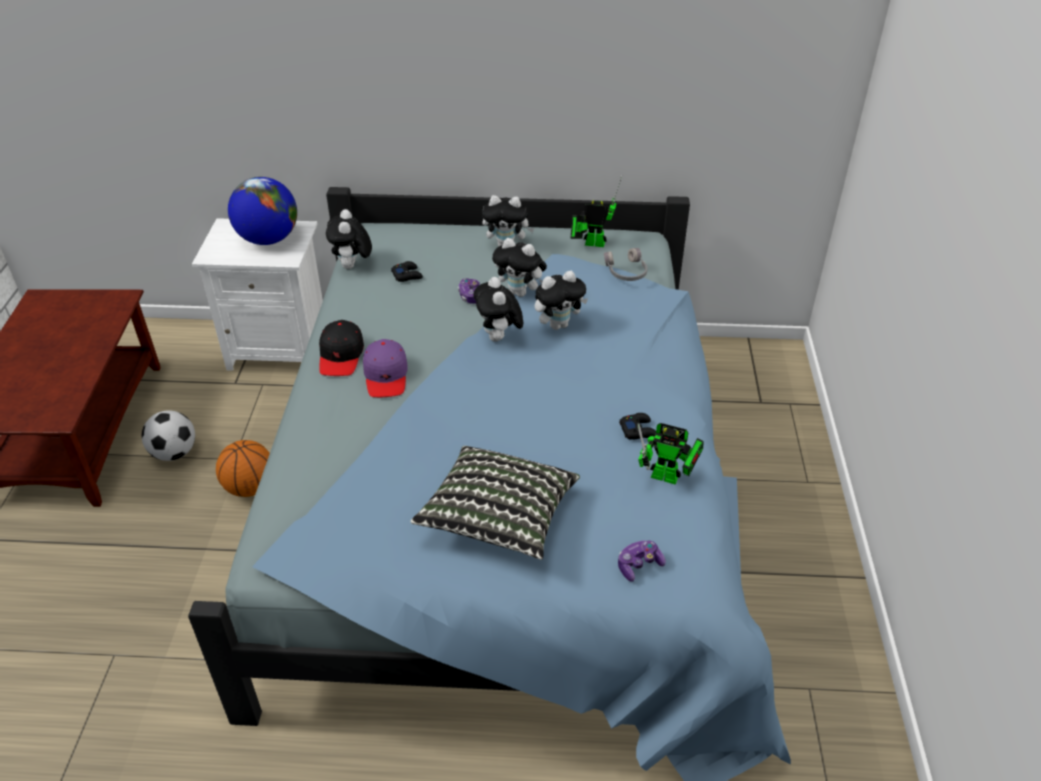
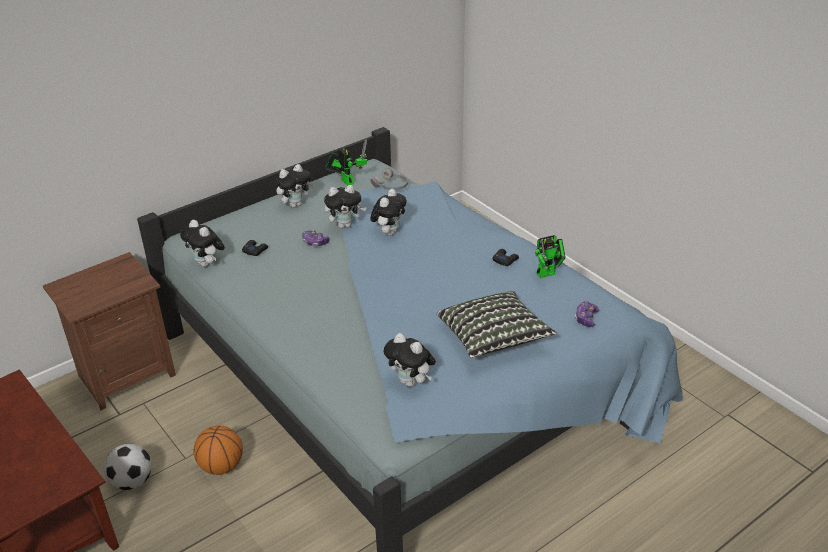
camera: 40 degrees left, 5 degrees down
white nightstand [192,218,323,371] -> brown nightstand [43,252,176,411]
globe [228,177,297,245] -> none
black cap [319,320,364,376] -> none
purple cap [363,339,408,397] -> none
plush toy [473,277,523,342] -> plush toy moved to [384,333,436,387]
toy robot [571,176,622,247] -> toy robot turned 90 degrees clockwise [325,139,367,186]

